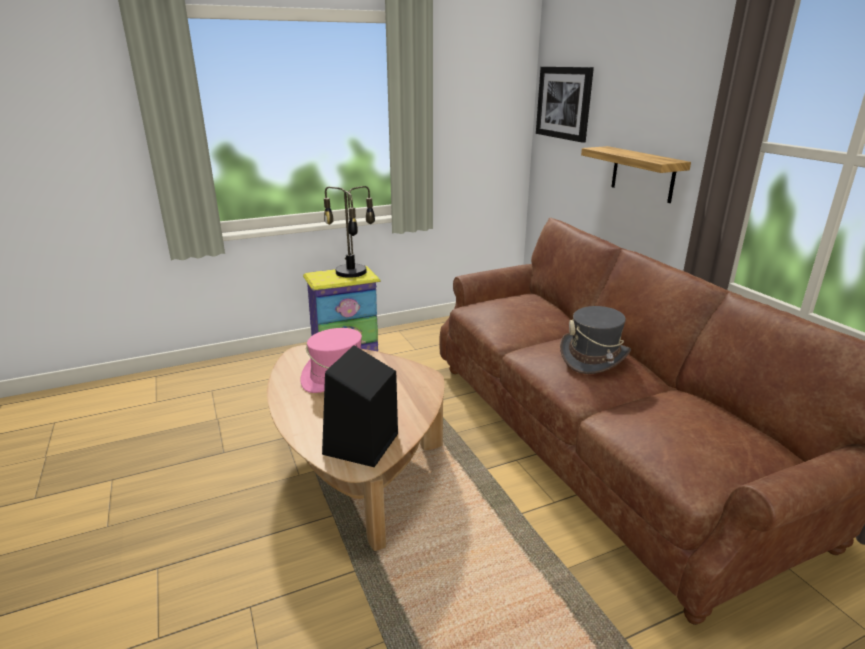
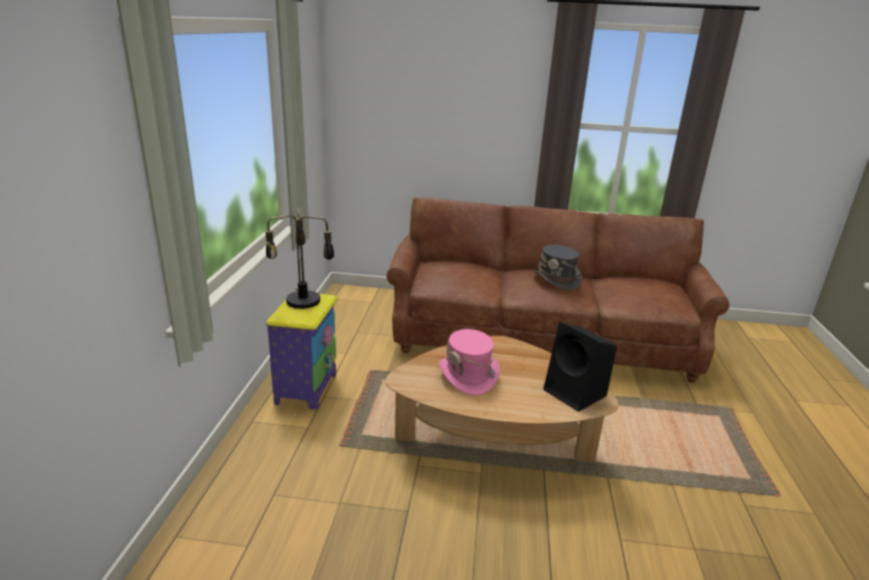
camera: 60 degrees left, 0 degrees up
picture [536,66,594,143] -> none
shelf [581,146,691,203] -> none

